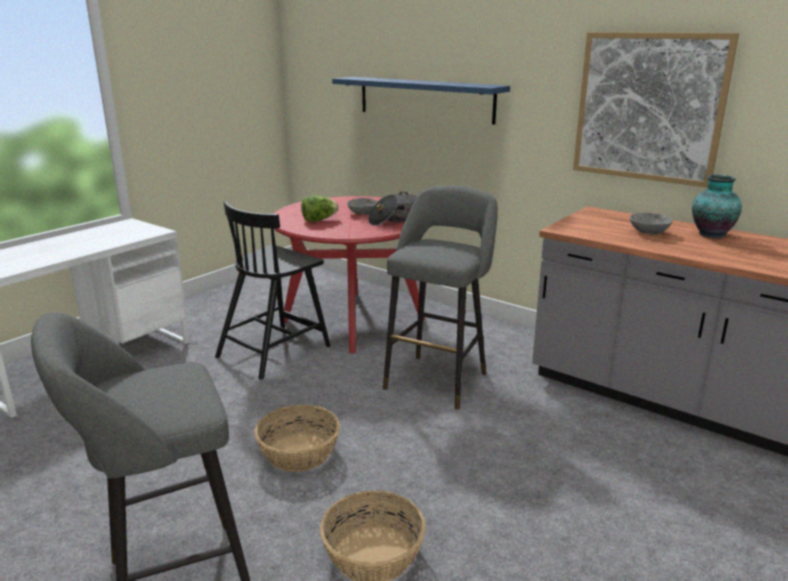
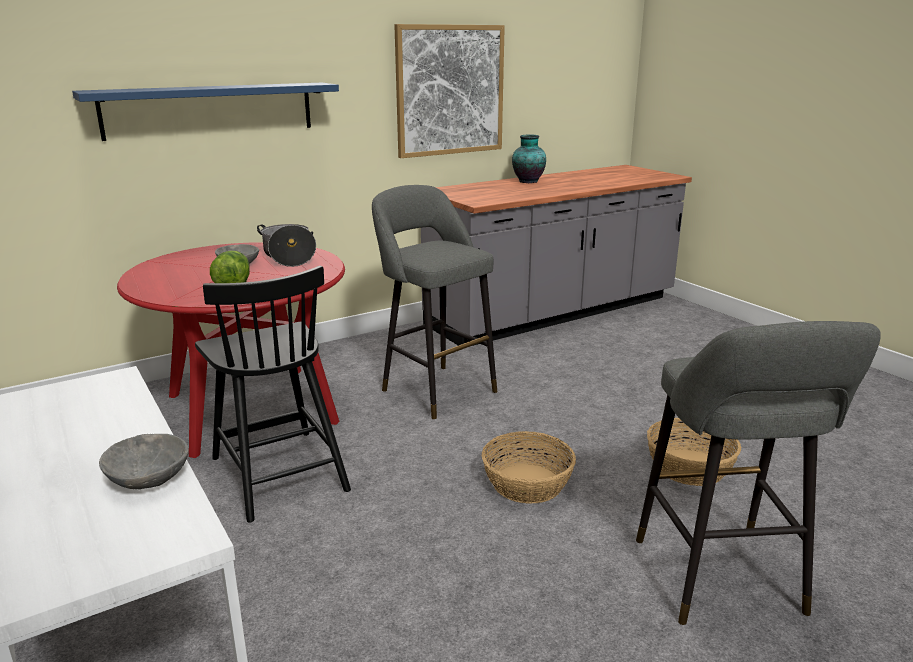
camera: 70 degrees left, 0 degrees up
grey bowl [630,212,672,234] -> grey bowl moved to [99,434,189,489]

